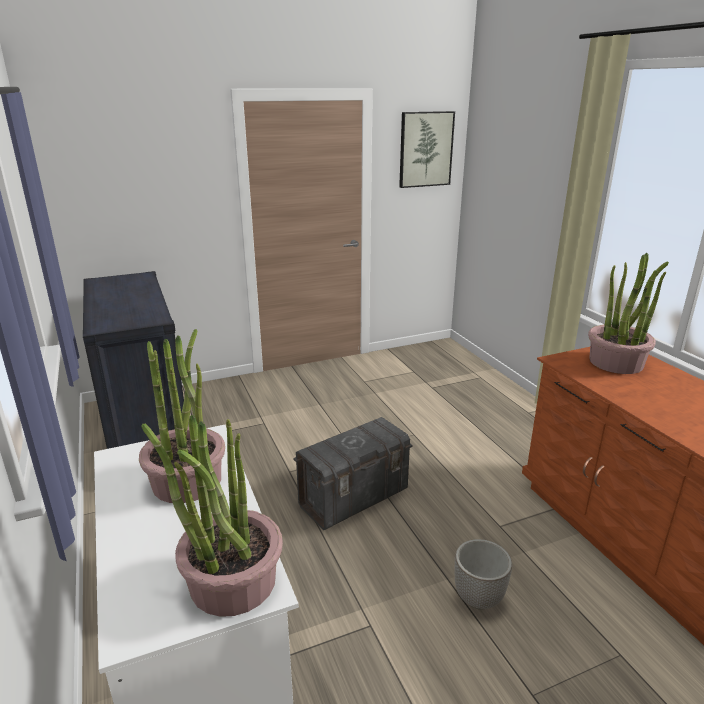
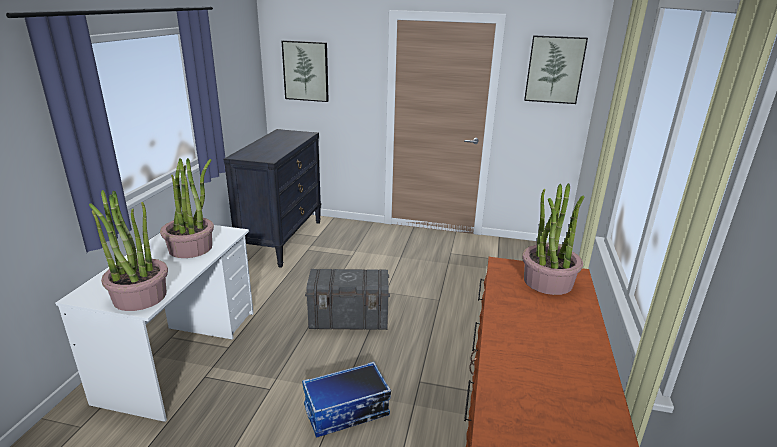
camera: 35 degrees right, 0 degrees up
planter [455,539,512,609] -> storage box [302,362,391,438]
none -> picture [282,40,329,102]

